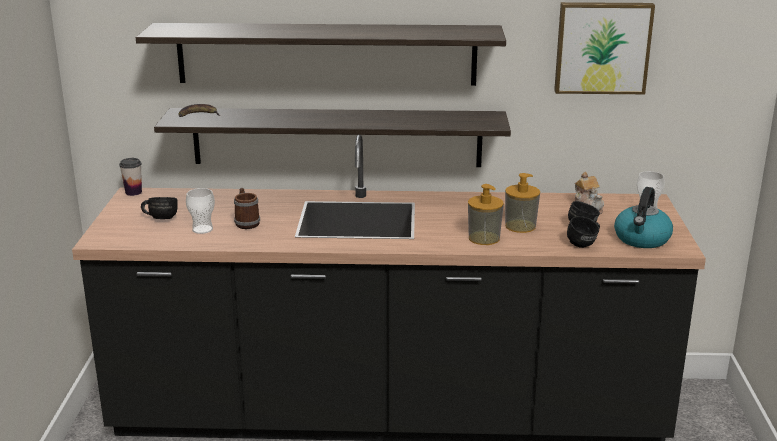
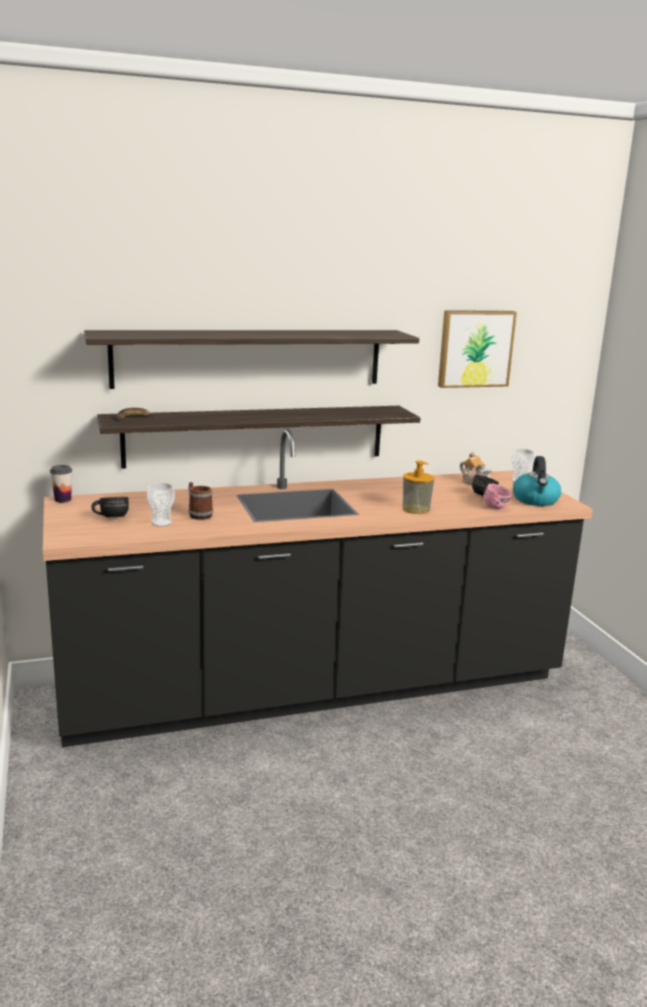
camera: 20 degrees left, 5 degrees down
soap dispenser [505,173,540,233] -> none
black mug [567,216,600,248] -> pink mug [484,484,511,510]

